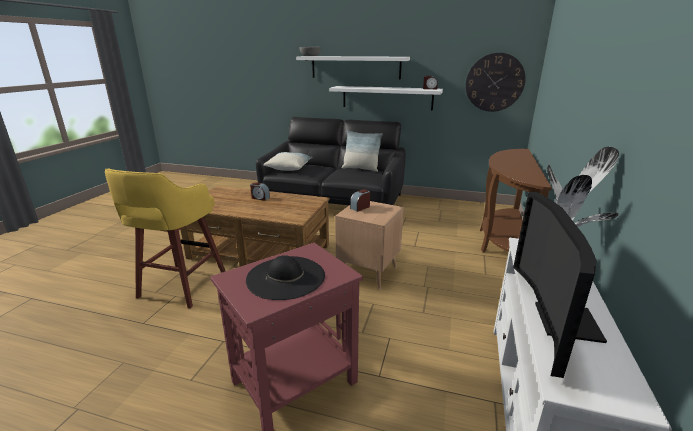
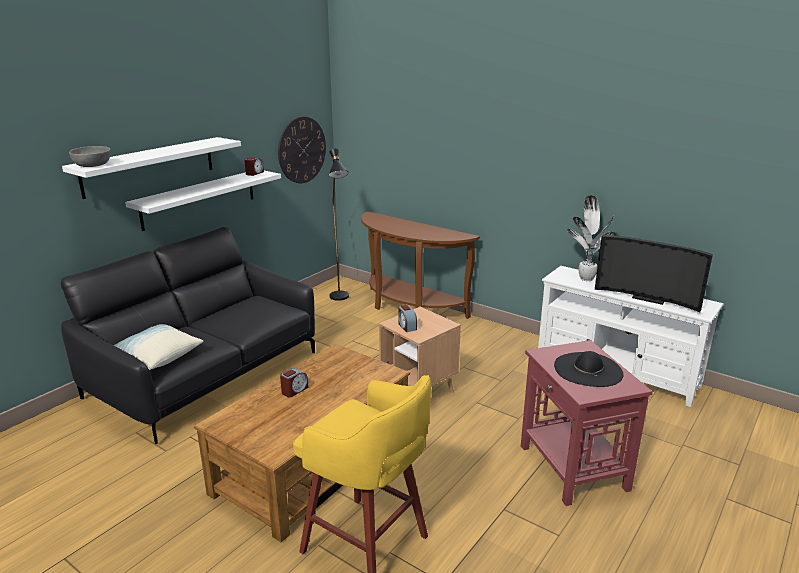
camera: 70 degrees left, 0 degrees up
pillow [342,130,383,172] -> none
none -> black floor lamp [329,149,349,301]

